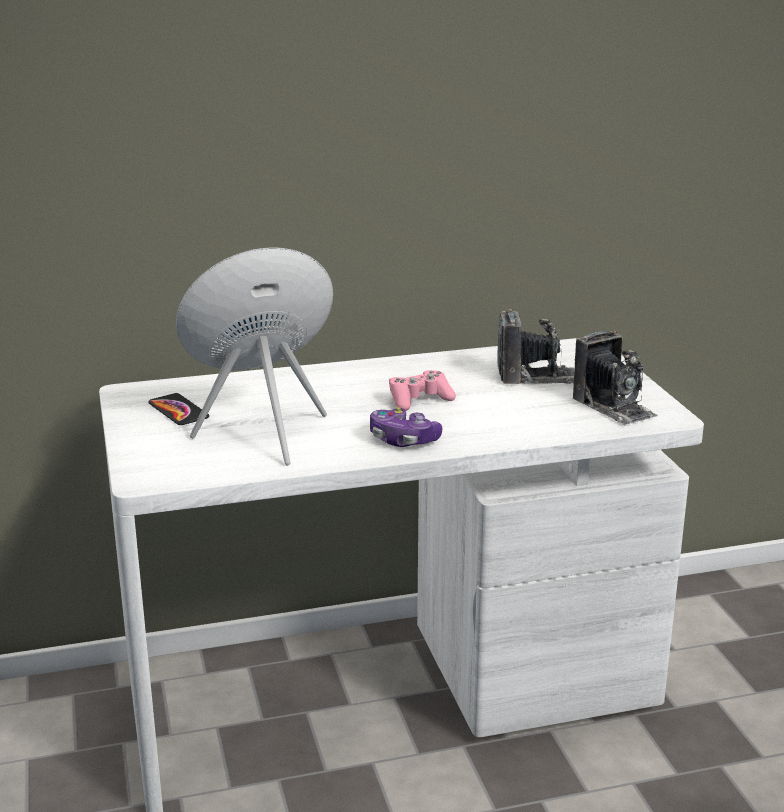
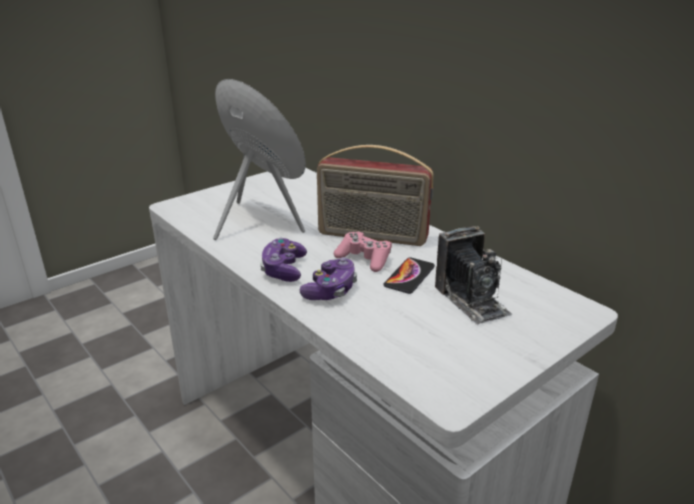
camera: 65 degrees right, 5 degrees up
phone [148,393,209,425] -> phone moved to [383,257,435,294]
camera [573,330,658,426] -> none
none -> game controller [300,257,357,300]
none -> radio [317,145,434,246]

